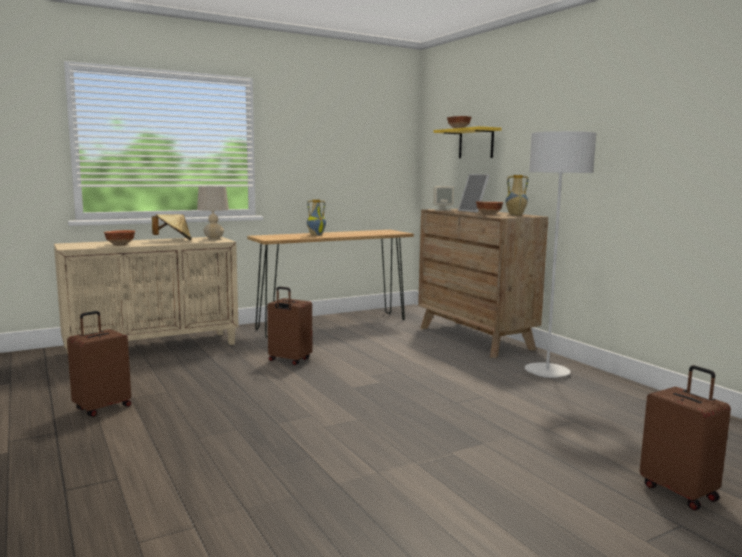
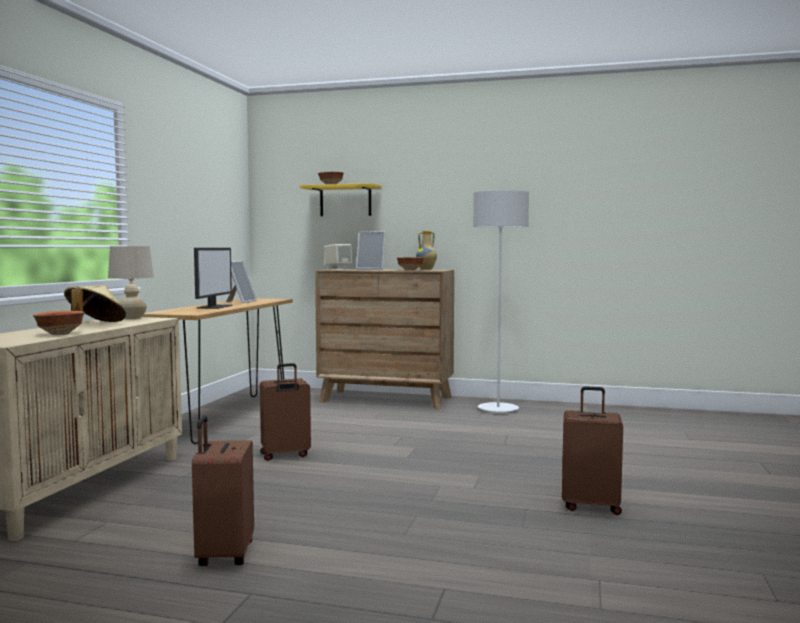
camera: 45 degrees left, 5 degrees down
vase [307,199,326,236] -> monitor [194,248,233,309]
brown suitcase [640,365,731,510] -> brown suitcase moved to [562,386,623,515]
none -> picture frame [226,261,257,303]

